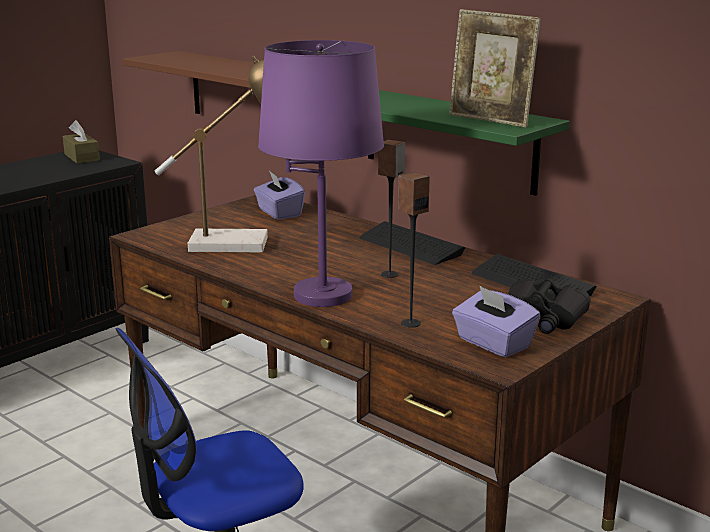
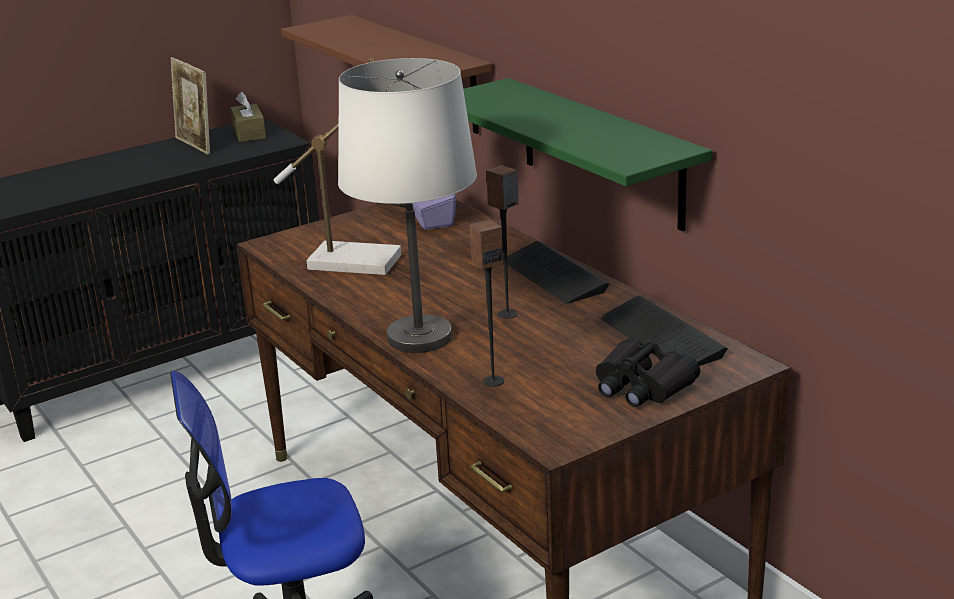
camera: 15 degrees right, 5 degrees up
purple table lamp [258,40,384,307] -> white table lamp [338,58,477,353]
picture frame [449,9,541,127] -> picture frame moved to [171,57,210,155]
purple tissue box [452,285,540,357] -> none

